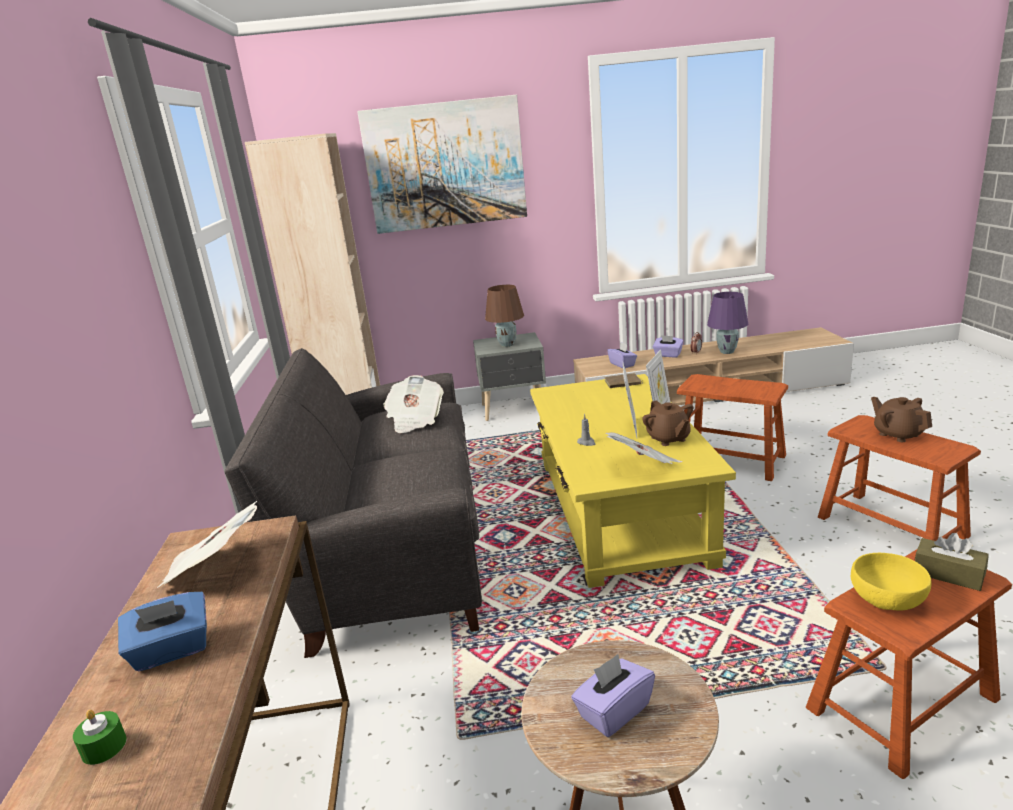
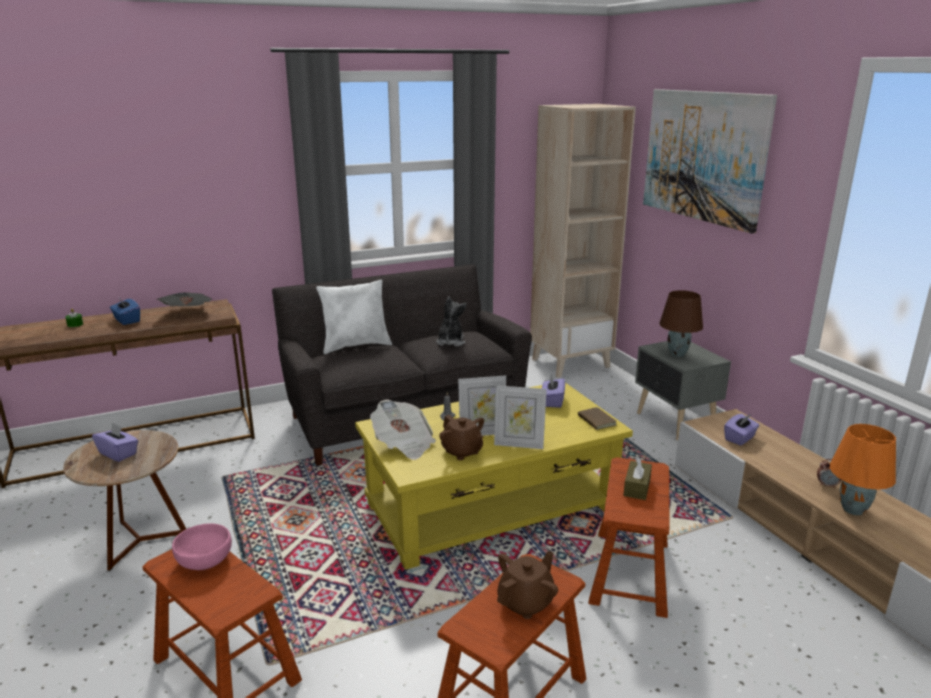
camera: 70 degrees right, 0 degrees up
newspaper [383,375,444,433] -> plush toy [436,296,466,347]
brown teapot [642,400,693,446] -> brown teapot turned 90 degrees counterclockwise [439,415,484,460]
purple tissue box [653,335,684,357] -> purple tissue box moved to [542,374,565,408]
purple table lamp [707,292,748,354] -> orange table lamp [830,424,896,515]
yellow bowl [851,553,932,610] -> pink bowl [172,523,232,570]
brown tissue box [915,533,989,591] -> brown tissue box moved to [623,457,652,500]
none -> white pillow [316,280,392,354]

